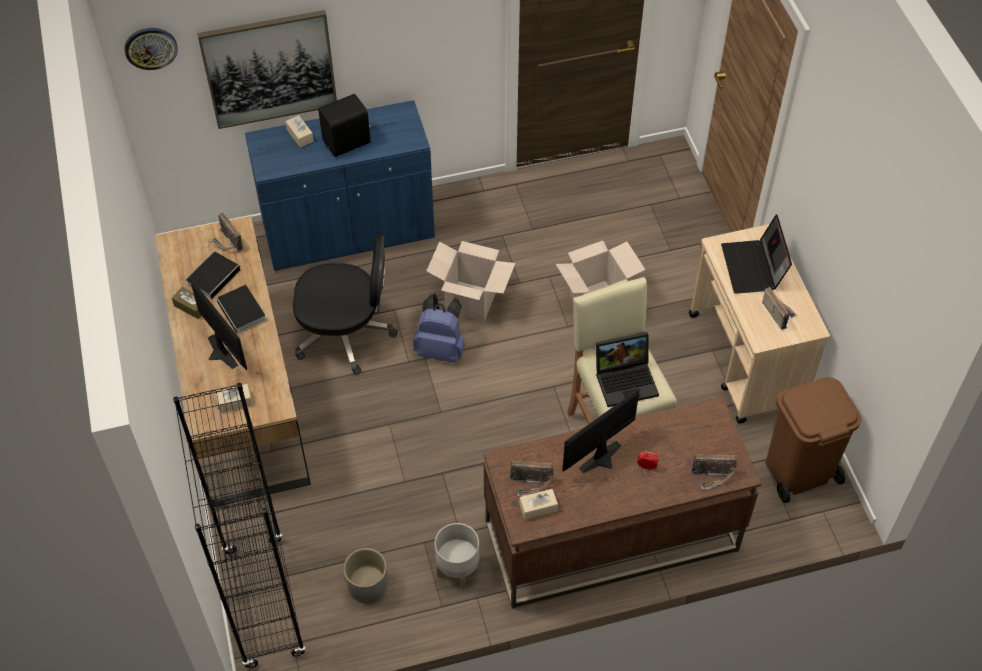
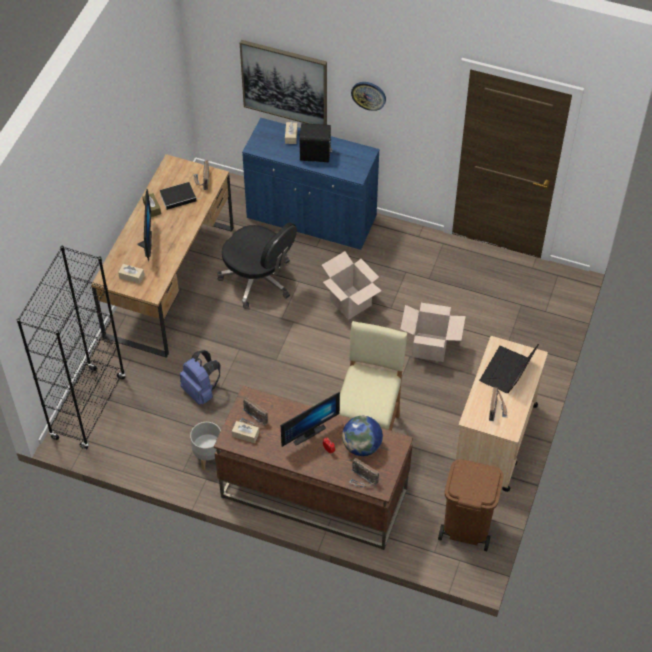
camera: 35 degrees right, 0 degrees up
wall clock [124,28,178,70] -> wall clock moved to [351,82,386,111]
book [216,285,266,339] -> none
grey planter [343,548,388,604] -> none
blue backpack [413,293,465,363] -> blue backpack moved to [180,350,221,405]
monitor [562,389,640,473] -> monitor turned 150 degrees clockwise [281,392,340,447]
laptop [596,332,659,407] -> none
none -> globe [342,416,383,456]

